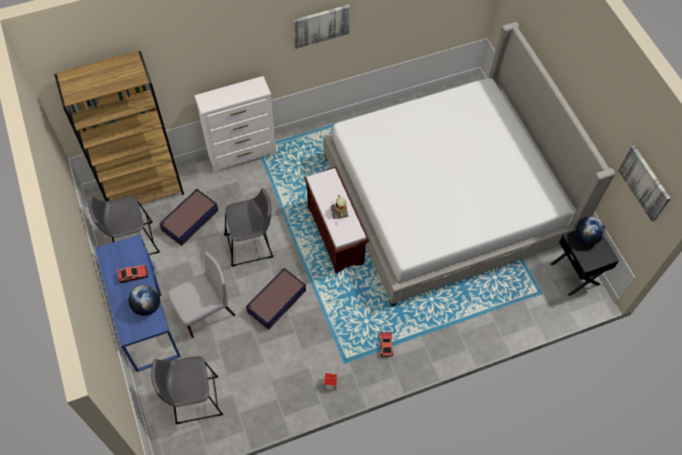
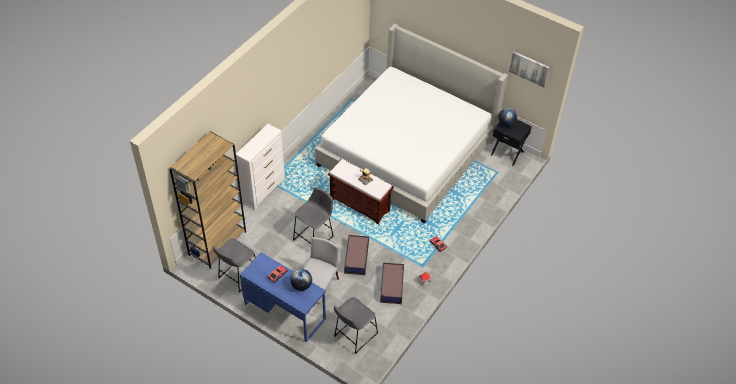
camera: 35 degrees left, 10 degrees down
storage box [159,189,218,246] -> storage box moved to [380,263,404,304]
picture [293,4,350,49] -> none

